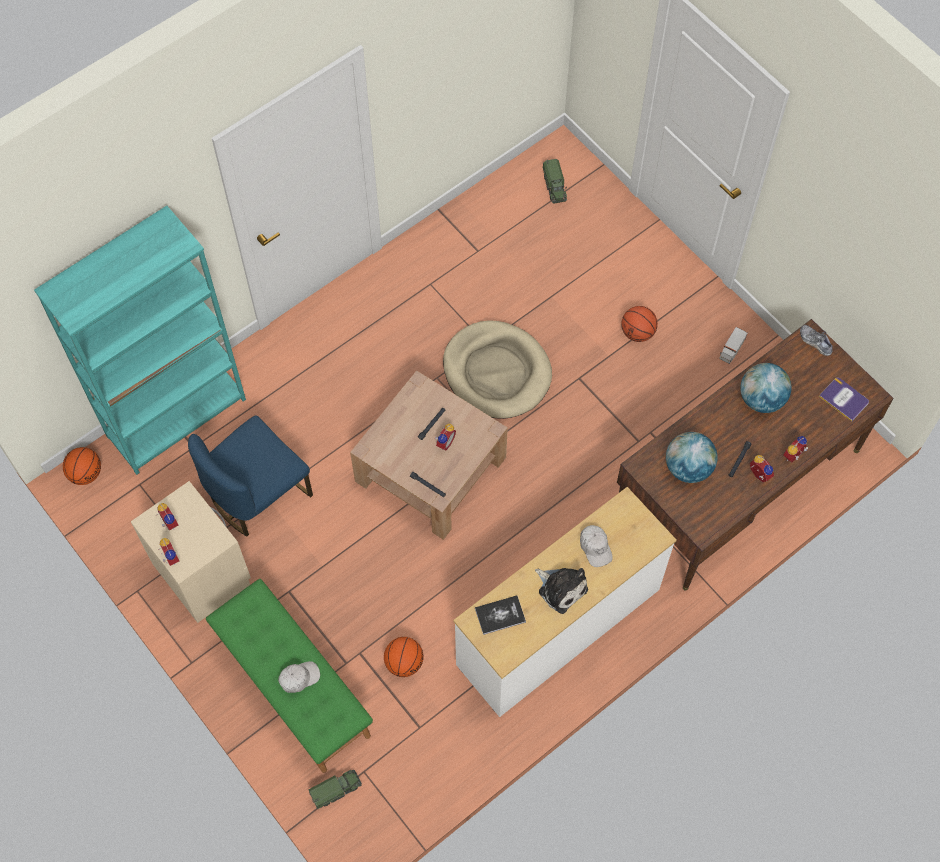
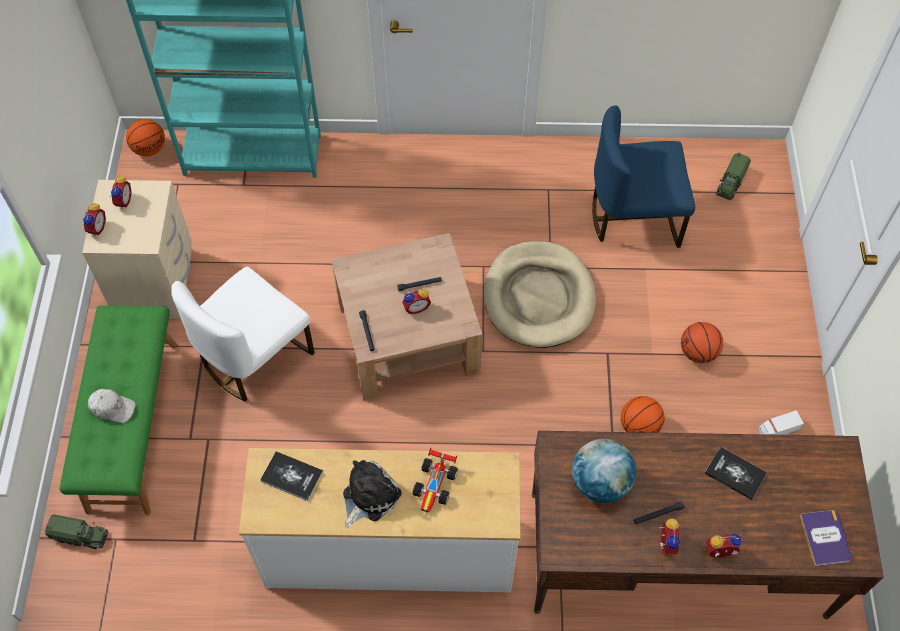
camera: 40 degrees right, 5 degrees down
blue chair [188,415,313,537] -> blue chair moved to [592,105,695,248]
basketball [384,637,424,677] -> basketball moved to [621,396,665,433]
plush toy [535,568,588,614] -> plush toy turned 135 degrees counterclockwise [343,460,402,528]
white cap [580,525,613,567] -> toy car [413,448,458,513]
globe [740,363,791,413] -> book [705,446,767,500]
shoe [800,325,833,356] -> none
none -> white chair [171,267,315,402]

